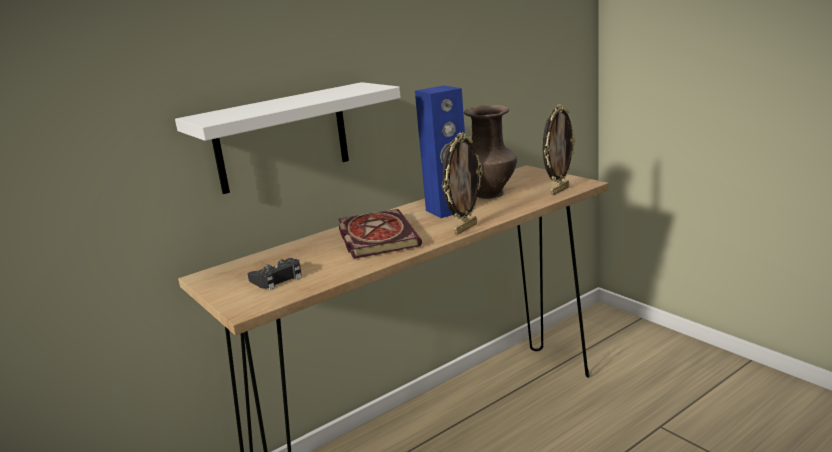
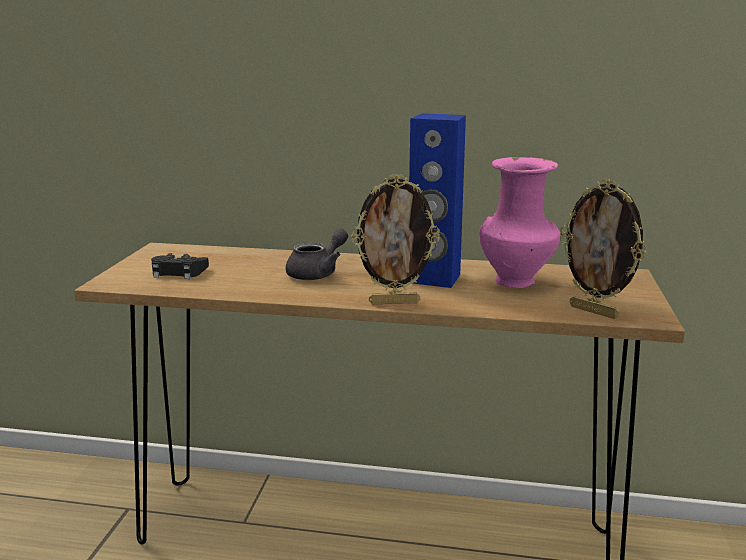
camera: 45 degrees right, 0 degrees up
white shelf [175,82,401,194] -> none
book [338,209,422,259] -> grey teapot [286,229,348,280]
brown vase [464,105,517,199] -> pink vase [479,157,561,288]
picture frame [543,104,576,196] -> picture frame turned 45 degrees clockwise [560,179,646,319]

